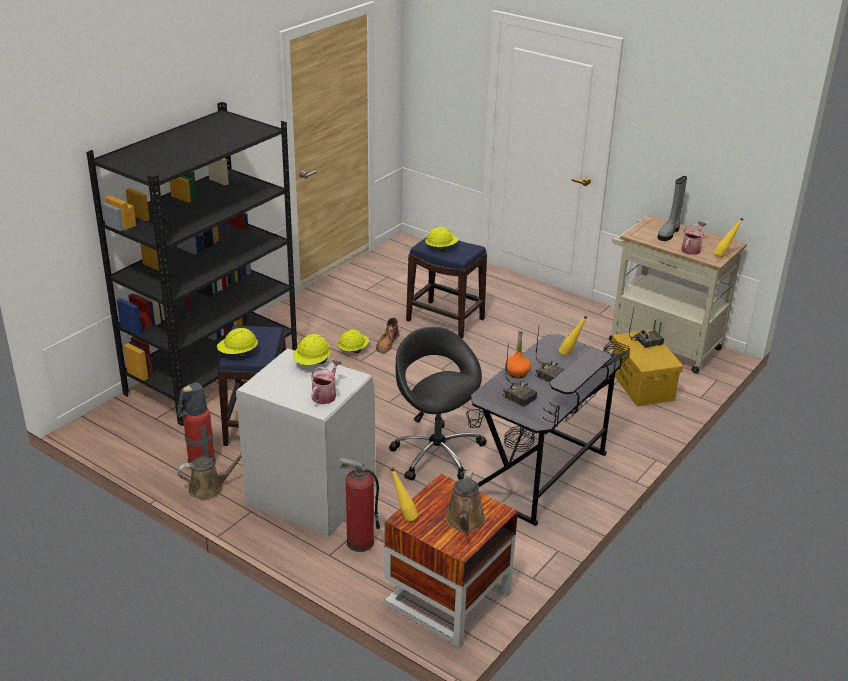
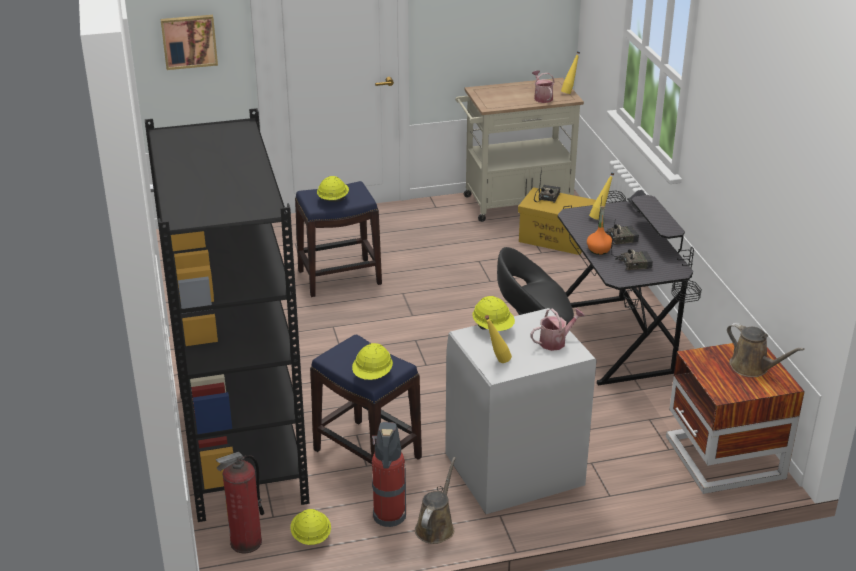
camera: 50 degrees left, 0 degrees up
watering can [311,360,342,404] -> watering can turned 90 degrees clockwise [530,308,585,351]
yellow hard hat [338,329,369,353] -> yellow hard hat moved to [290,509,331,545]
fire extinguisher [340,457,380,552] -> fire extinguisher moved to [215,452,264,553]
brown boot [376,318,399,353] -> none
yellow bottle [390,467,418,521] -> yellow bottle moved to [485,315,512,363]
grey boot [657,176,687,241] -> none
none -> picture [161,15,218,70]

